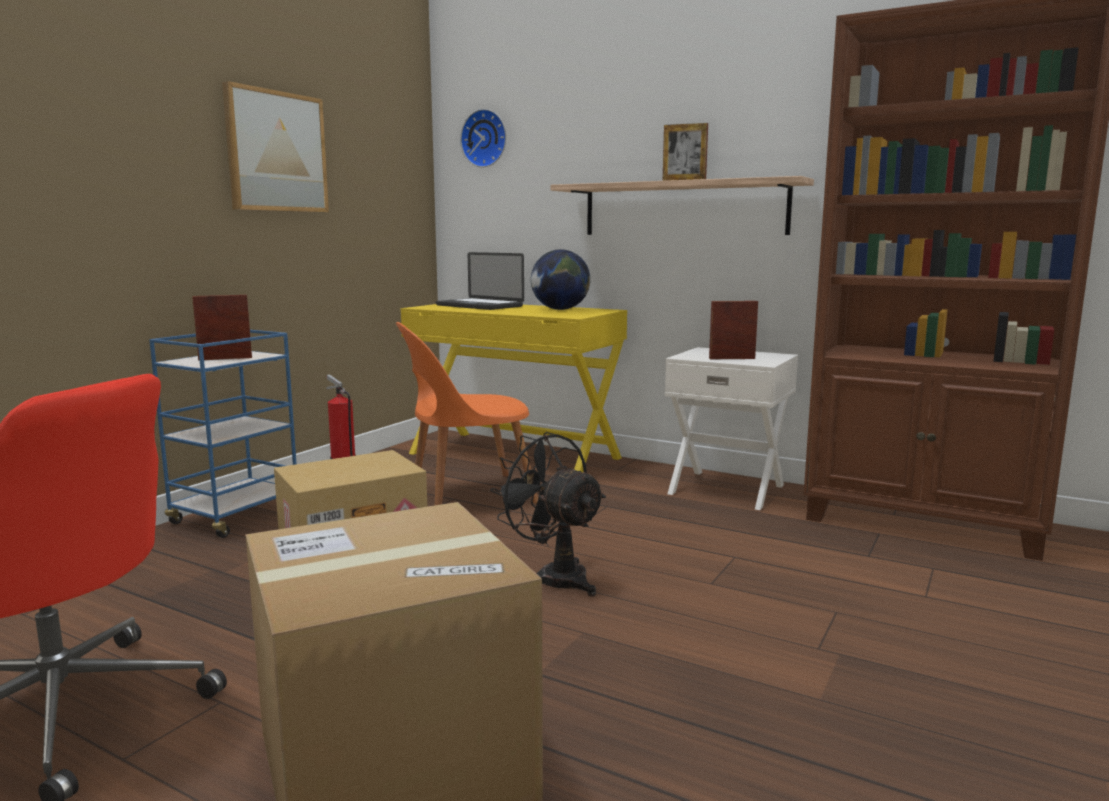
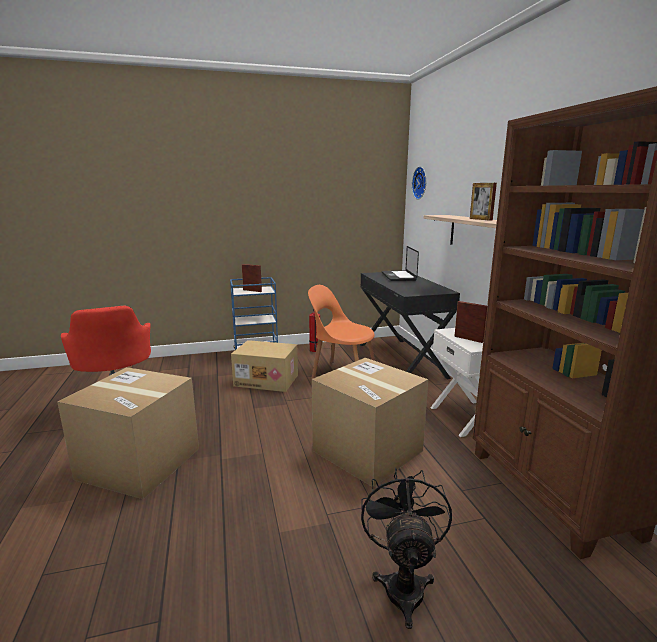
camera: 45 degrees right, 5 degrees up
picture [222,81,329,212] -> none
yellow desk [401,304,627,472] -> black desk [360,272,460,379]
black fan [490,432,606,596] -> black fan moved to [361,468,452,629]
globe [531,249,591,310] -> none
none -> cardboard box [312,358,428,487]

